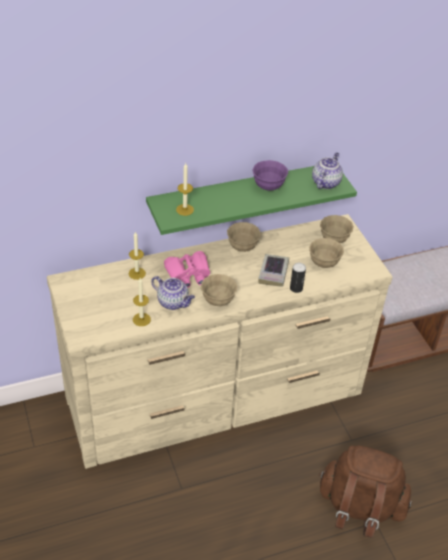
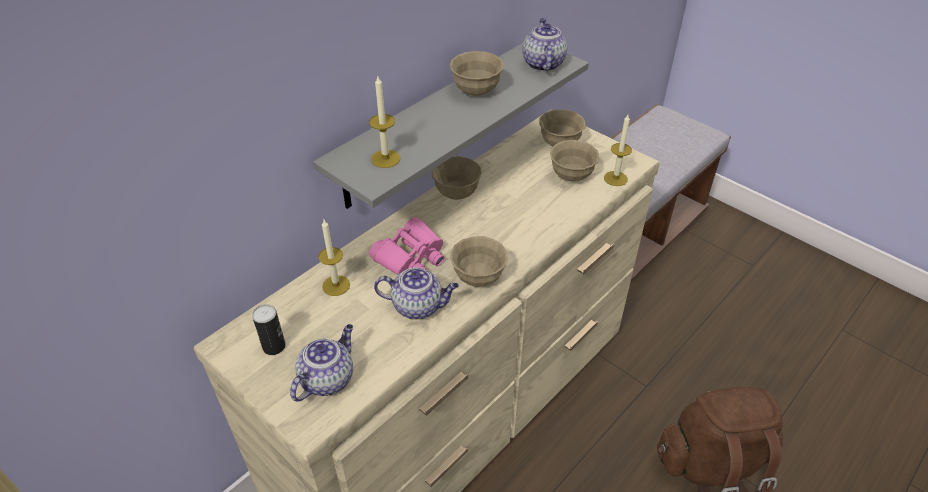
camera: 25 degrees left, 0 degrees up
candle [133,278,151,326] -> candle moved to [604,115,632,186]
green shelf [146,166,357,235] -> grey shelf [313,43,589,209]
purple bowl [252,160,288,191] -> beige bowl [450,51,504,96]
book [258,254,289,287] -> none
can [290,263,306,293] -> can moved to [252,304,286,355]
none -> teapot [290,324,353,402]

